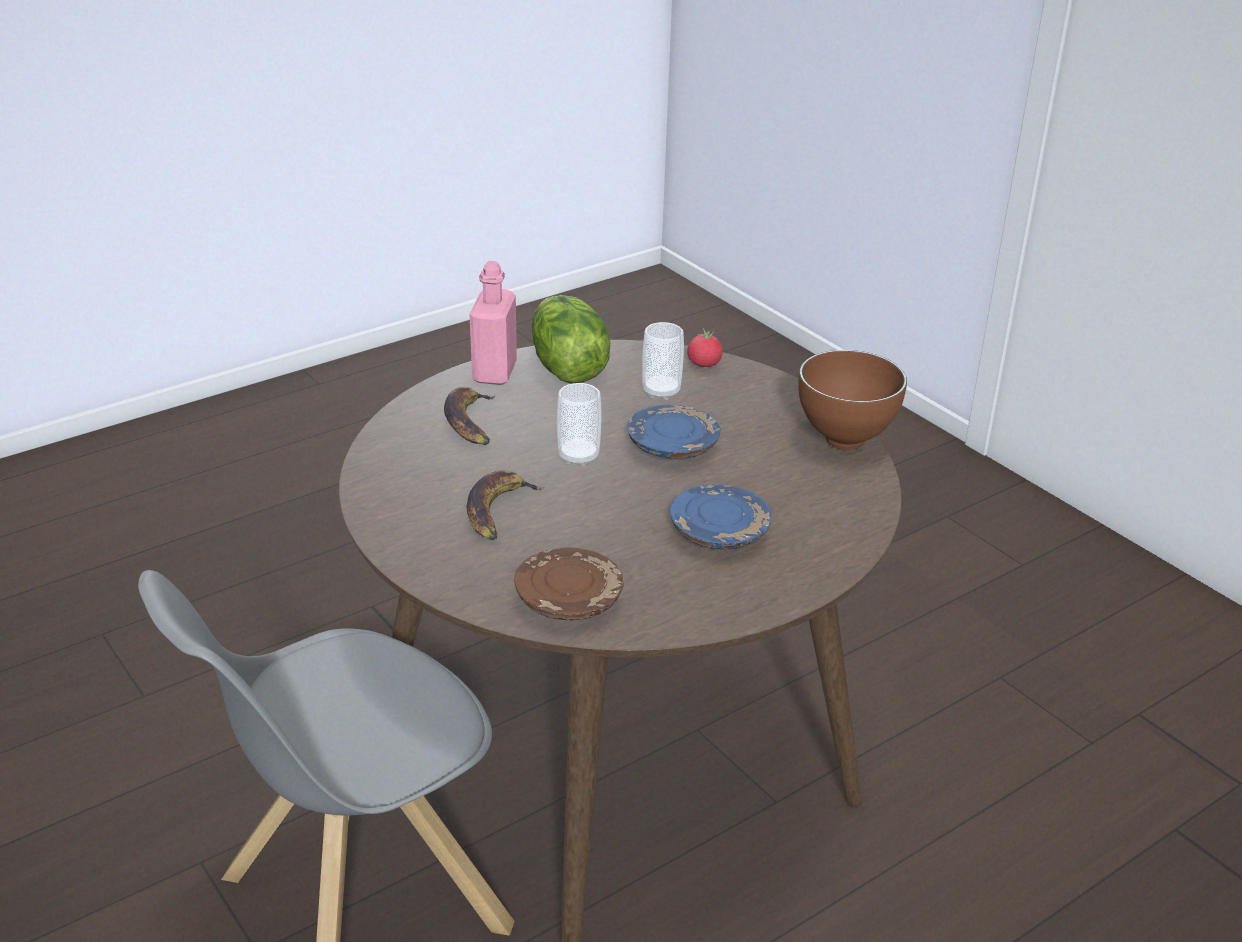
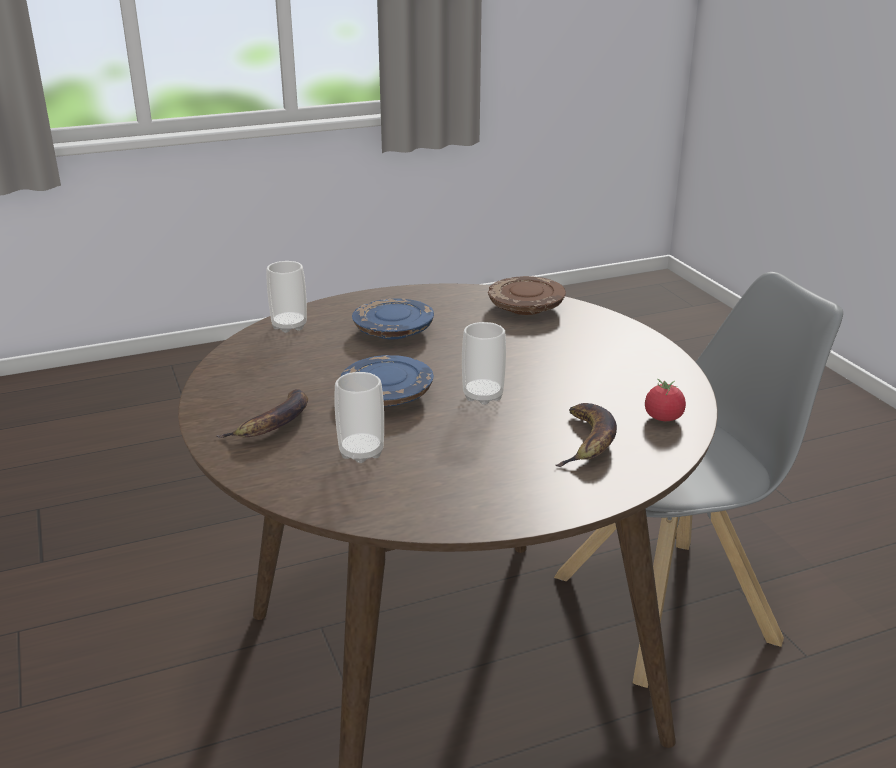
camera: 165 degrees left, 5 degrees down
banana [466,470,545,540] -> banana moved to [216,389,308,438]
pink bottle [469,261,517,385] -> none
lettuce [532,295,610,384] -> none
tomato [687,328,723,367] -> tomato moved to [645,379,686,421]
brown bowl [798,350,907,450] -> none
none -> cup [267,261,307,333]

